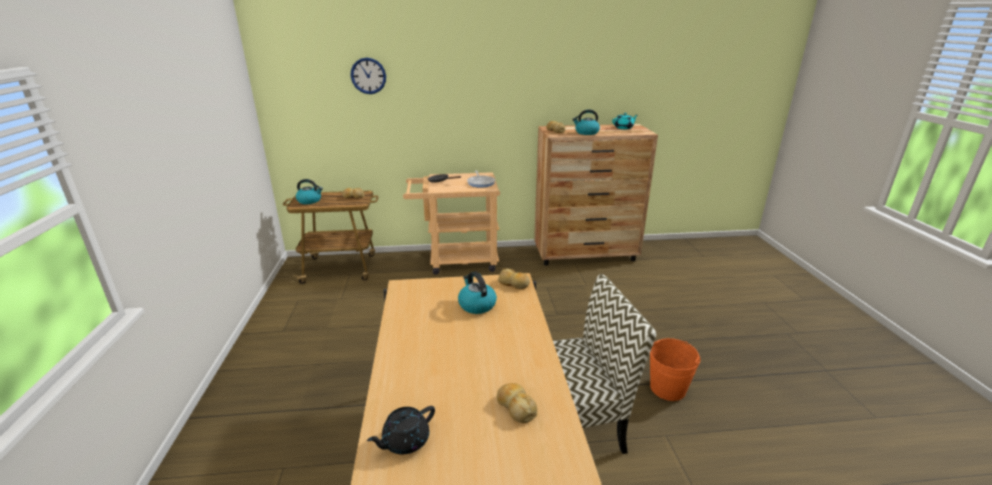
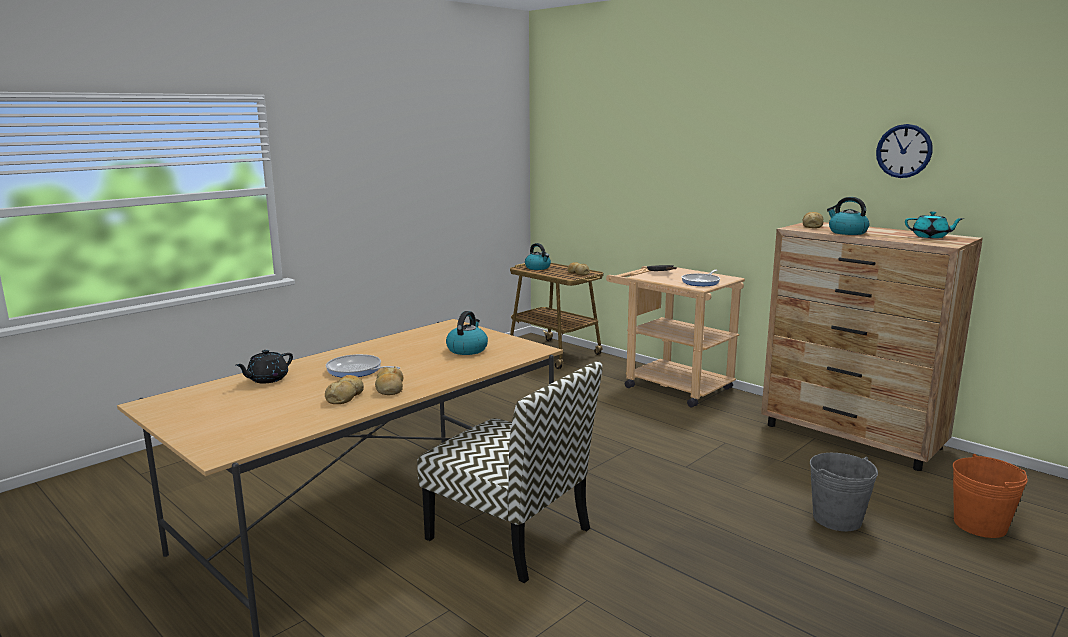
camera: 50 degrees right, 10 degrees down
wall clock [351,58,386,94] -> wall clock moved to [876,124,933,178]
black teapot [367,406,435,454] -> black teapot turned 60 degrees counterclockwise [236,350,293,383]
bread [498,268,530,289] -> bread moved to [375,366,403,395]
orange bucket [650,338,700,401] -> orange bucket moved to [953,454,1028,538]
none -> frying pan [326,354,400,377]
none -> grey bucket [810,453,878,531]

